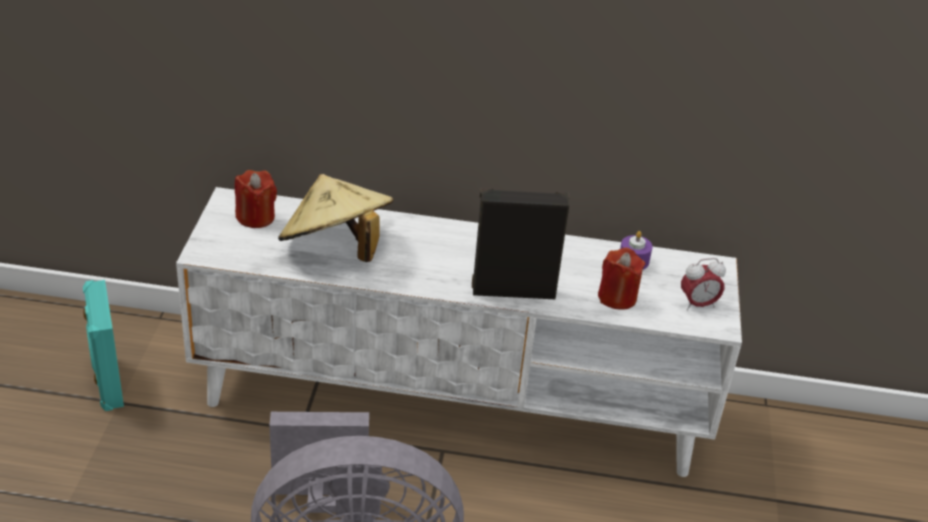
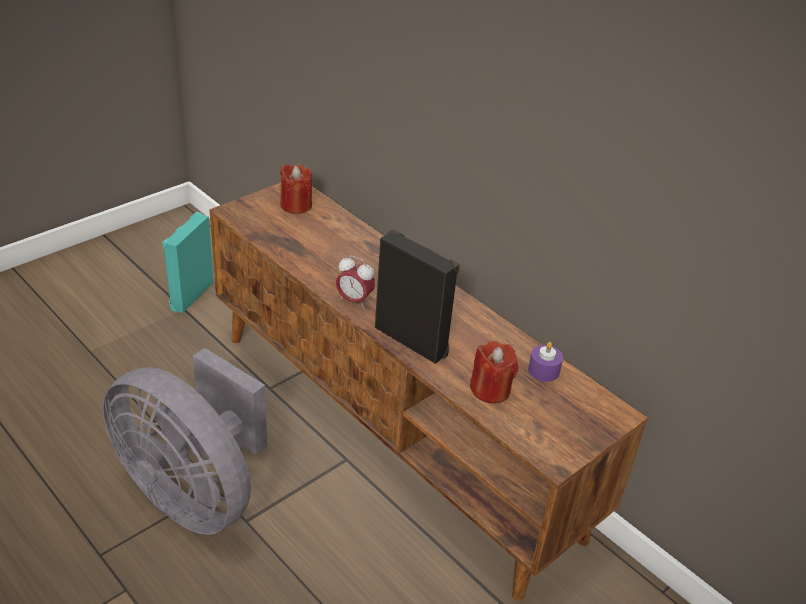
camera: 40 degrees right, 0 degrees up
white tv stand [176,187,742,477] -> brown tv stand [209,183,648,601]
beige hat [278,174,393,262] -> none
alarm clock [681,258,726,310] -> alarm clock moved to [336,256,375,309]

